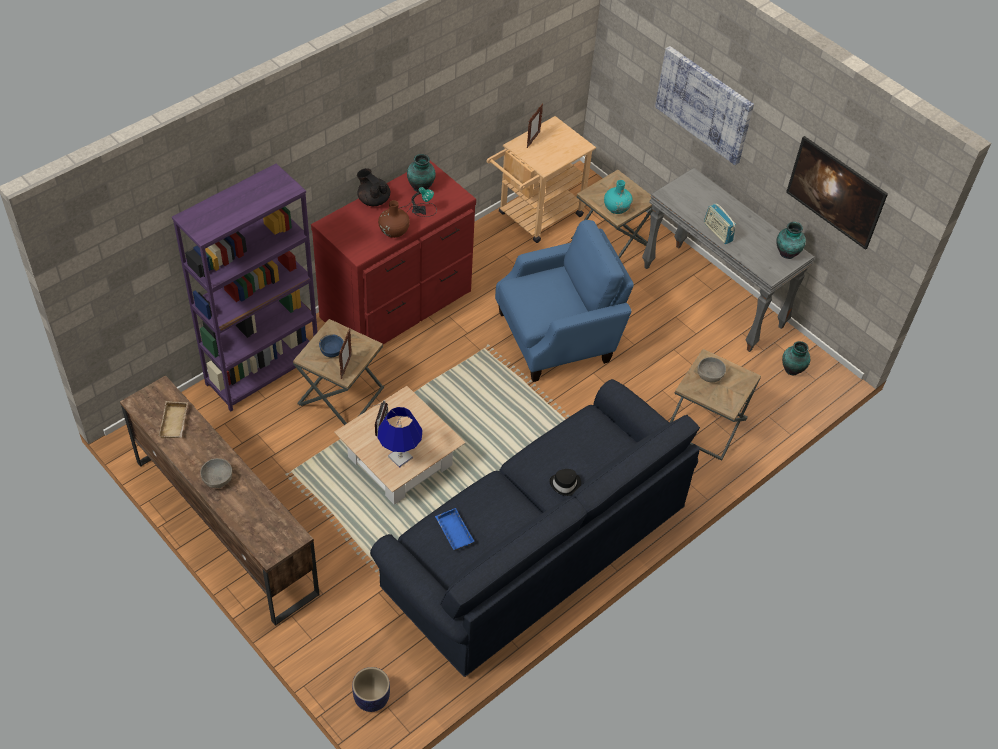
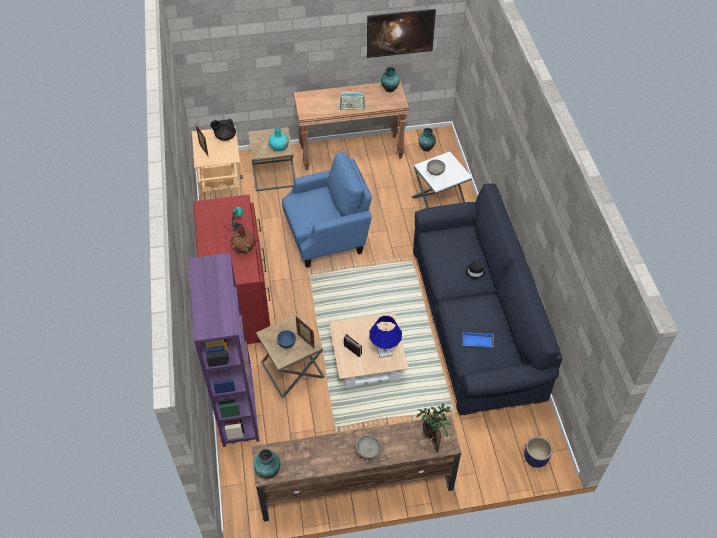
camera: 55 degrees left, 0 degrees up
beige tray [159,401,188,438] -> none
black teapot [357,168,390,206] -> black teapot moved to [210,119,236,141]
vase [407,154,436,192] -> vase moved to [254,449,280,478]
blue armchair [495,220,634,382] -> blue armchair turned 60 degrees clockwise [282,152,372,268]
grey console table [642,168,815,352] -> brown console table [294,81,409,170]
picture [655,46,754,165] -> none
brown side table [669,349,761,461] -> white side table [412,152,472,208]
none -> potted plant [416,403,451,453]

